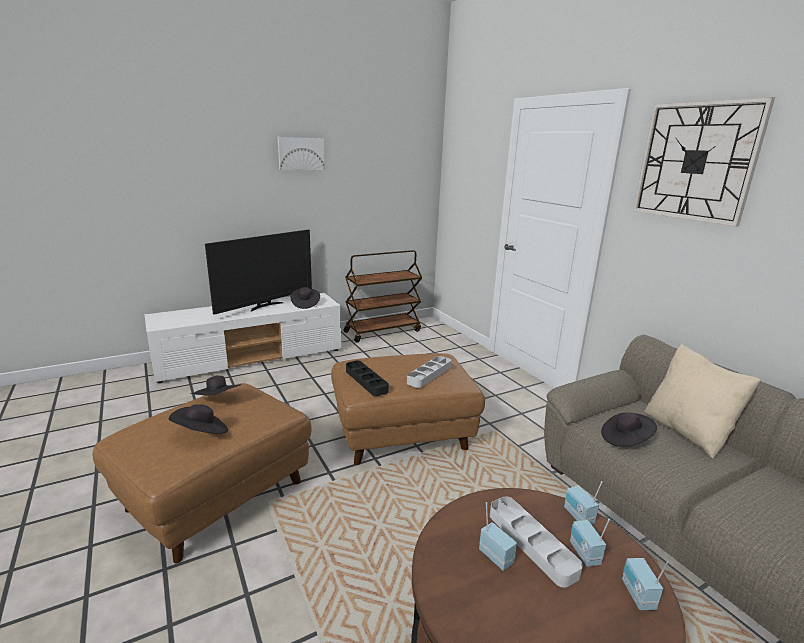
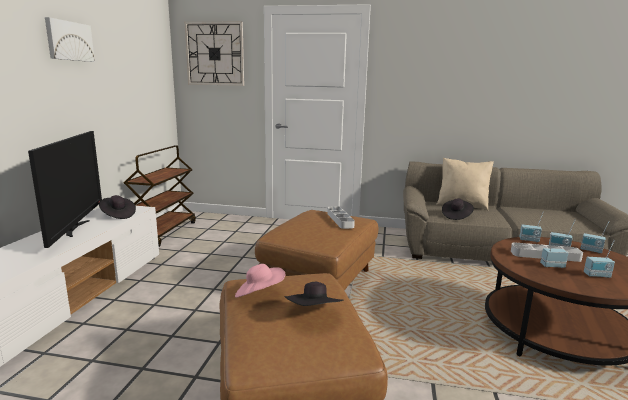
camera: 50 degrees left, 5 degrees down
black hat [191,376,241,396] -> pink hat [235,264,285,298]
black tray [346,361,388,396] -> none
wall clock [633,97,775,227] -> wall clock moved to [184,22,244,86]
none -> radio [584,240,615,278]

